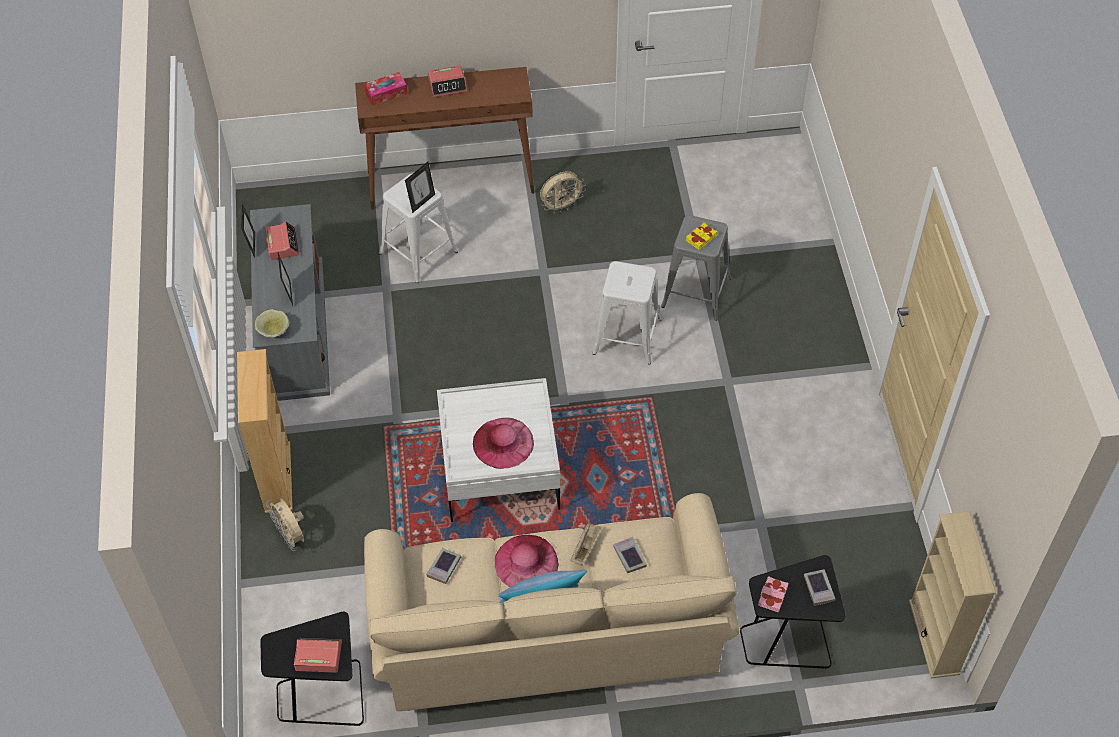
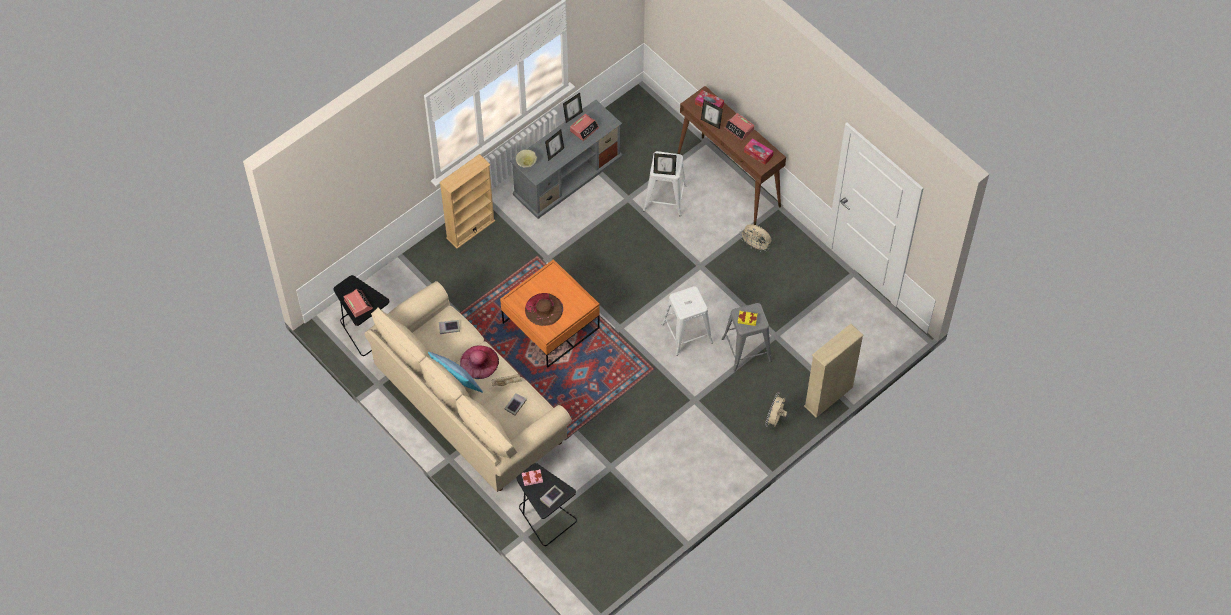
camera: 55 degrees right, 5 degrees up
beige fan [266,498,304,551] -> beige fan moved to [765,392,787,427]
white coffee table [437,378,560,522] -> orange coffee table [500,259,600,368]
pink hat [473,418,534,469] -> brown hat [525,293,563,326]
beige bookcase [909,511,996,678] -> beige bookcase moved to [804,324,864,418]
none -> picture frame [701,100,723,129]
none -> tissue box [744,138,773,165]

